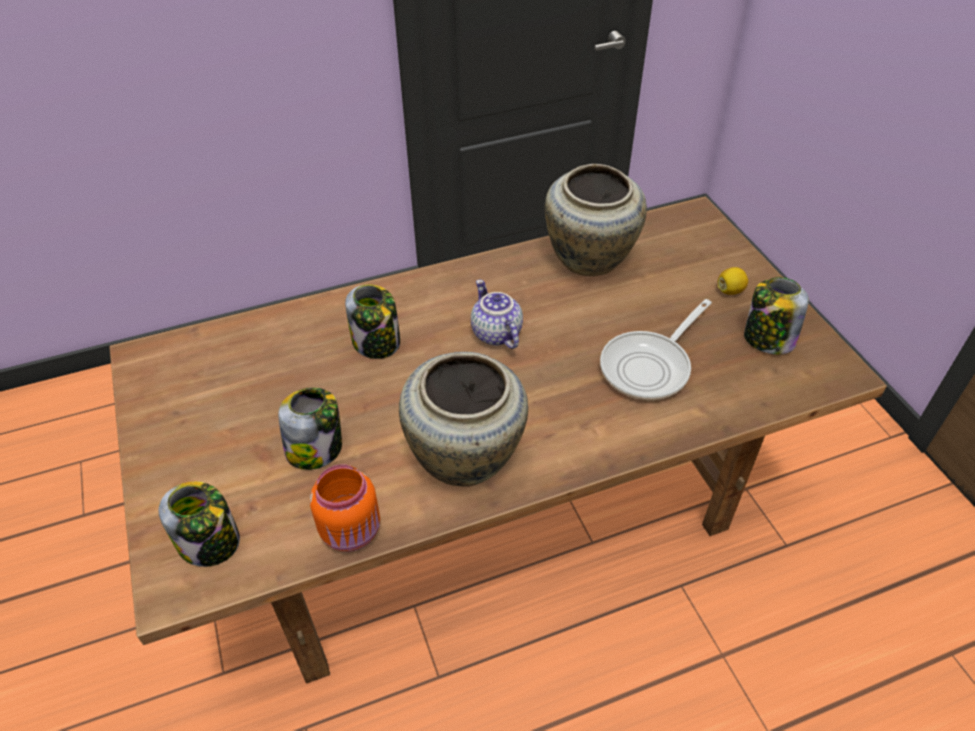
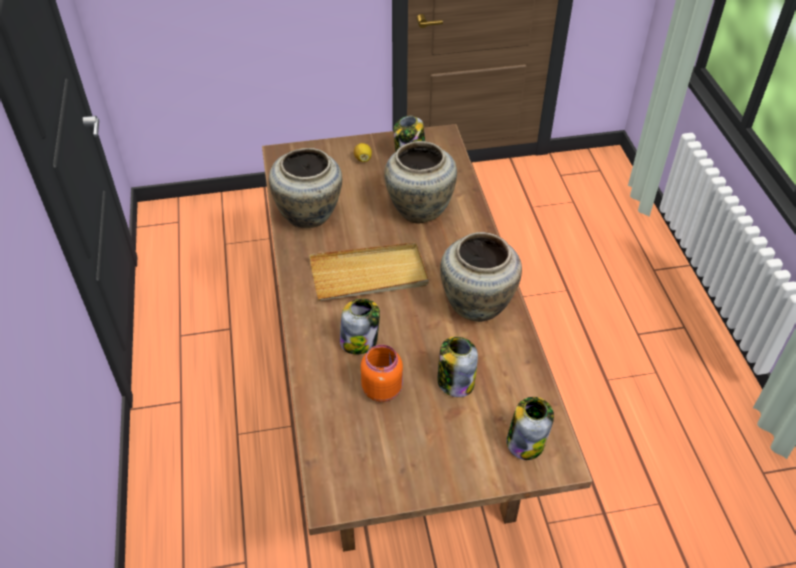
camera: 80 degrees left, 0 degrees up
orange jar [310,464,380,552] -> orange jar moved to [361,344,403,402]
teapot [471,279,523,349] -> beige tray [309,242,429,300]
frying pan [600,299,712,400] -> beige vase [384,141,457,223]

